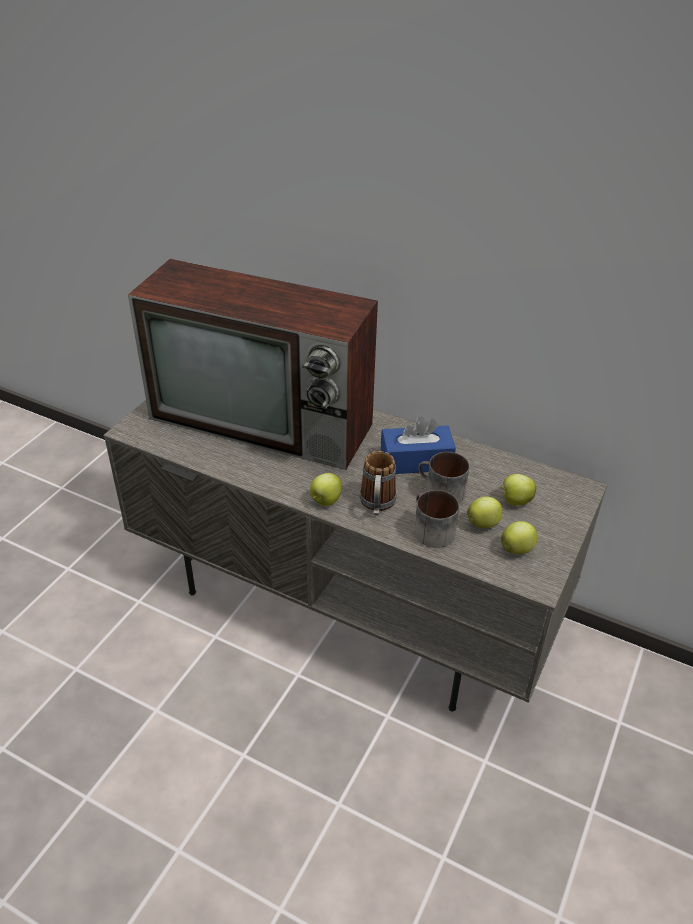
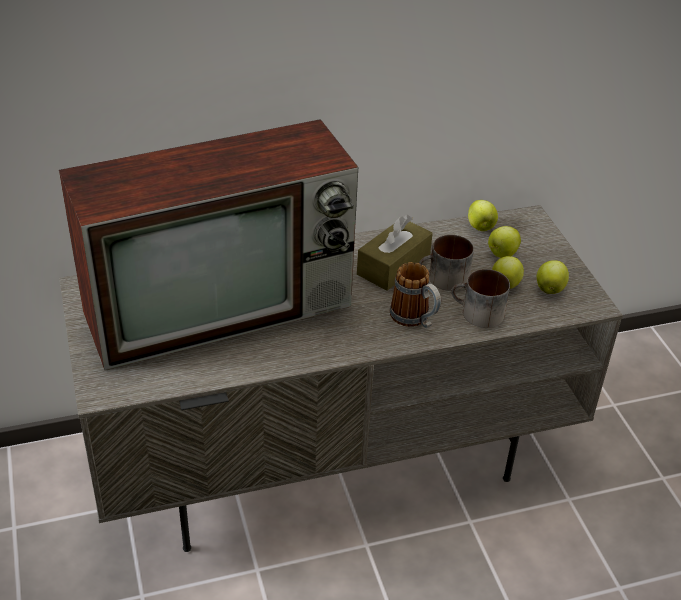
camera: 45 degrees left, 0 degrees up
apple [310,473,342,506] -> apple moved to [468,200,498,231]
blue tissue box [381,417,456,474] -> brown tissue box [357,214,433,291]

